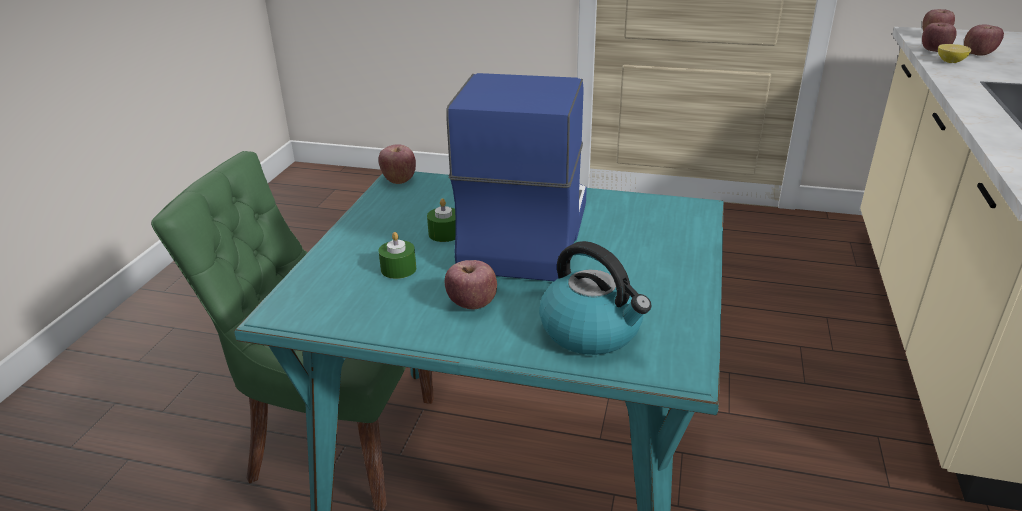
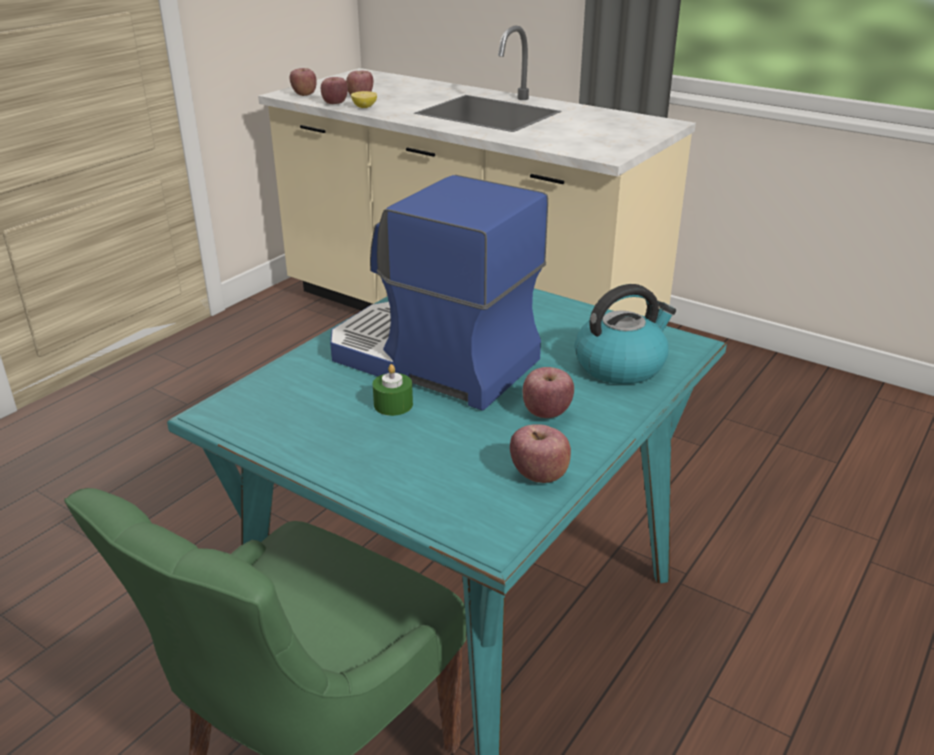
camera: 70 degrees left, 0 degrees up
apple [378,144,416,184] -> apple moved to [510,424,571,483]
green candle [379,232,416,279] -> none

